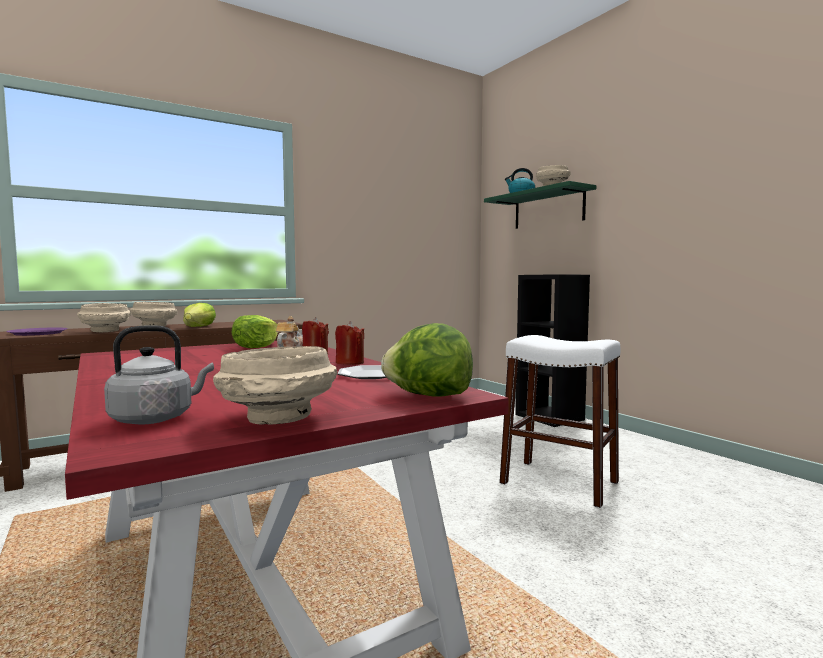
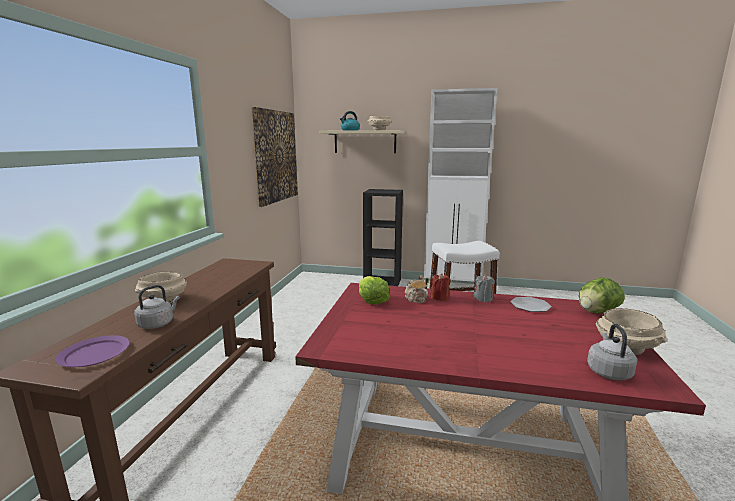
camera: 45 degrees left, 10 degrees up
beige bowl [77,303,131,332] -> grey kettle [134,285,180,329]
lettuce [183,303,216,327] -> none
red candle [335,321,364,365] -> grey candle [474,274,495,302]
green shelf [484,181,596,229] -> beige shelf [319,130,405,153]
none -> picture [251,107,298,207]
none -> white cabinet [424,88,497,288]

